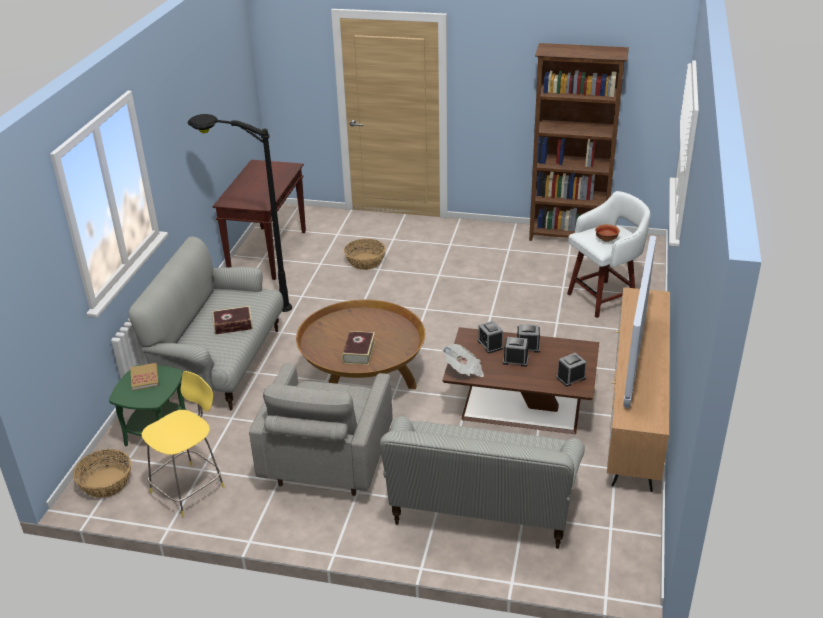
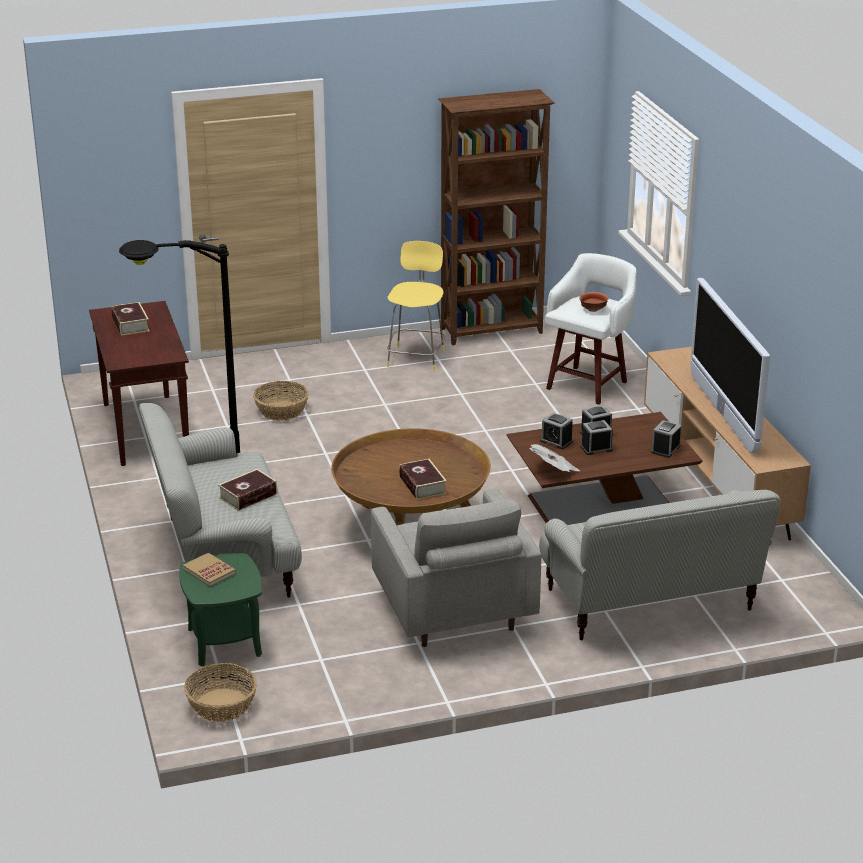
camera: 30 degrees left, 5 degrees down
yellow stool [141,371,225,517] -> yellow stool moved to [387,241,445,372]
none -> book [111,302,150,336]

